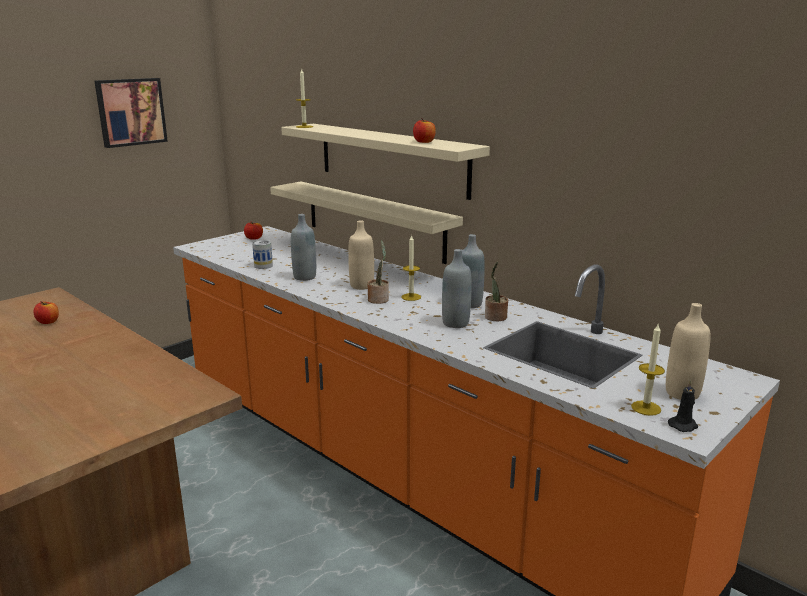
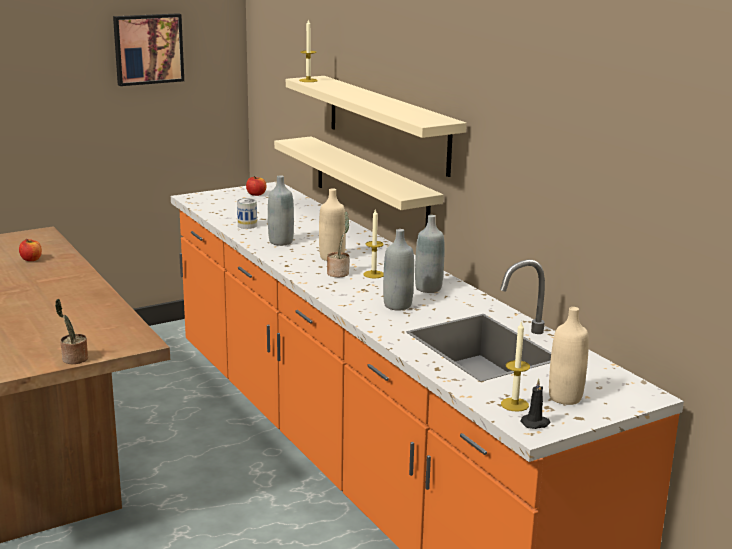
camera: 15 degrees right, 0 degrees up
apple [413,118,436,143] -> none
potted plant [485,262,508,321] -> potted plant moved to [55,299,88,364]

